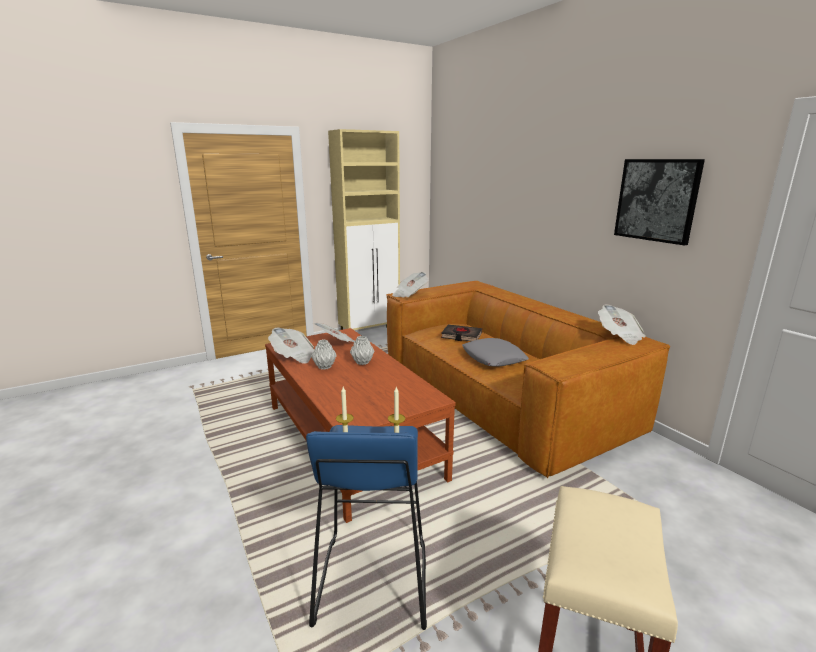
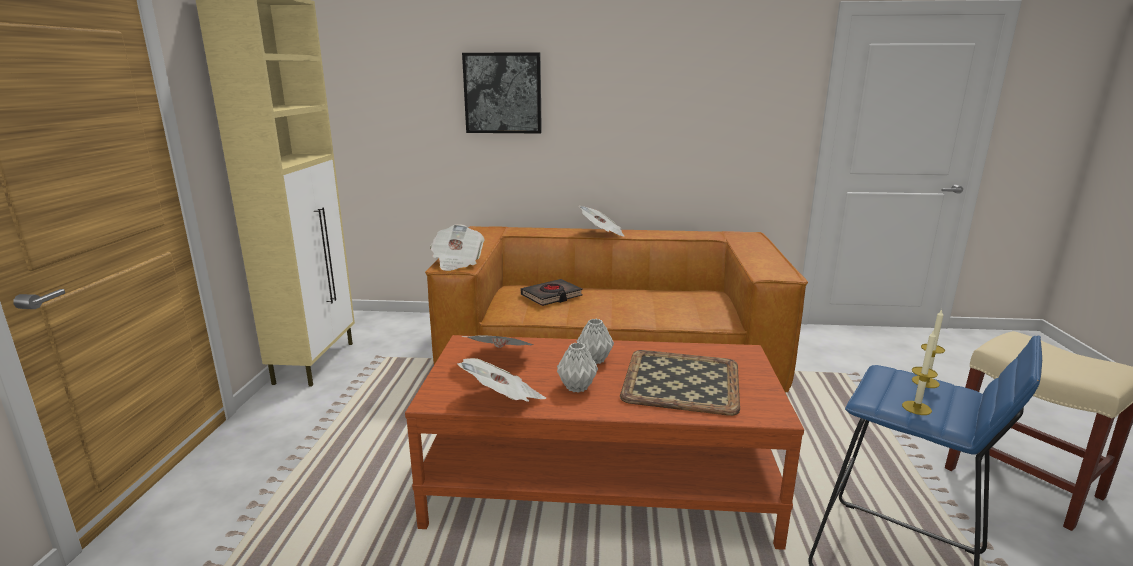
camera: 55 degrees left, 0 degrees up
grey pillow [462,338,529,367] -> none
newspaper [598,304,646,345] -> newspaper moved to [579,206,625,237]
picture [614,159,705,246] -> picture moved to [462,53,542,134]
none -> tray [620,350,740,416]

